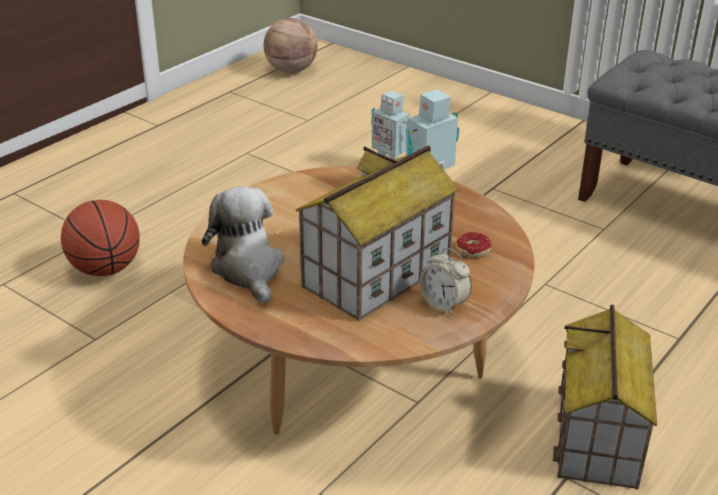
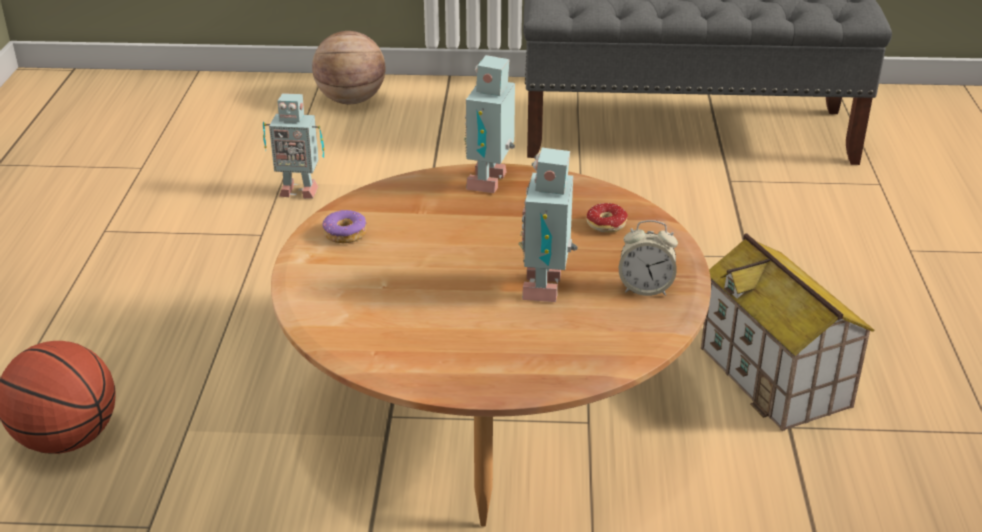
camera: 35 degrees left, 0 degrees up
plush toy [202,187,284,304] -> none
basketball [263,18,317,73] -> basketball moved to [312,31,386,104]
toy house [296,145,459,321] -> toy robot [518,148,578,302]
none -> donut [322,210,367,244]

